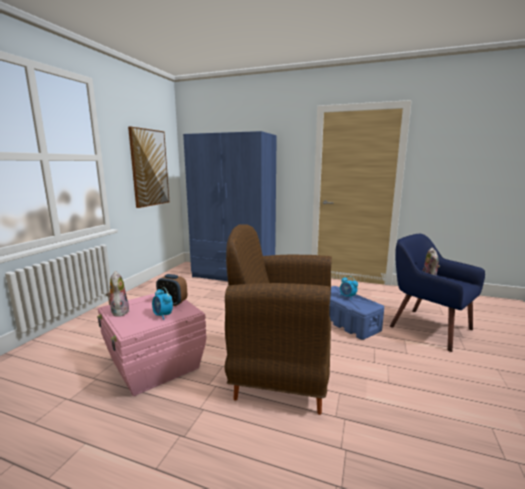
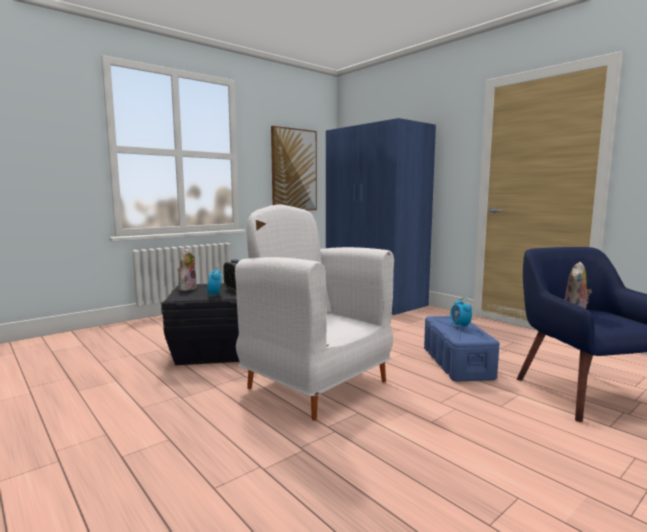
camera: 30 degrees right, 5 degrees down
pink storage box [97,294,206,396] -> black storage box [160,283,239,365]
brown armchair [224,225,332,415] -> white armchair [235,204,394,420]

